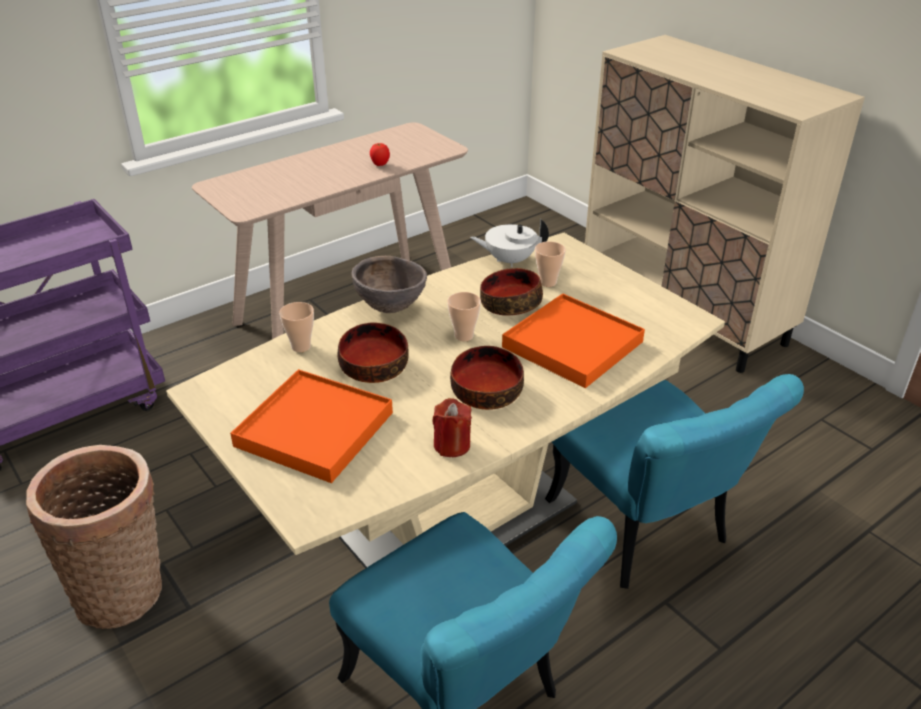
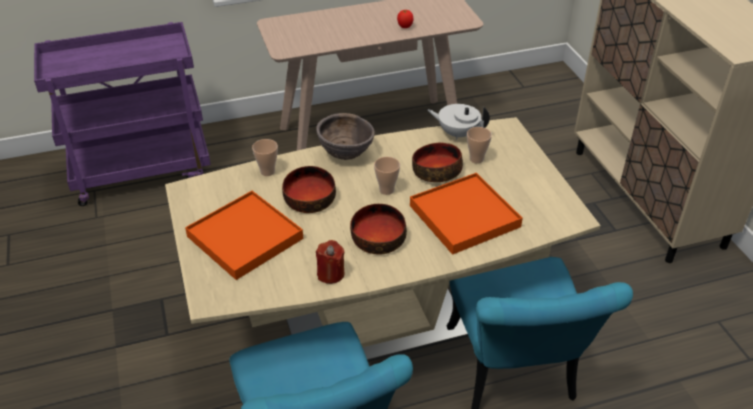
camera: 20 degrees right, 5 degrees up
basket [26,445,162,629] -> none

